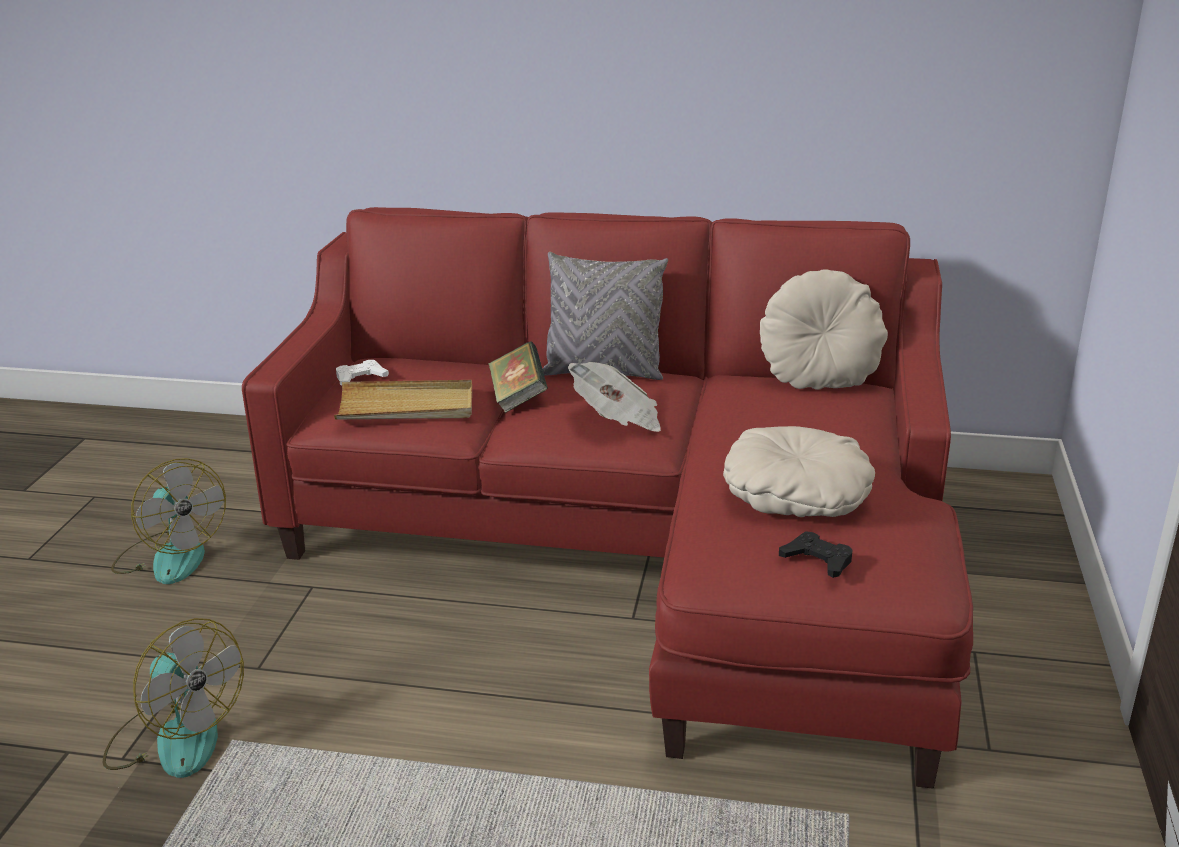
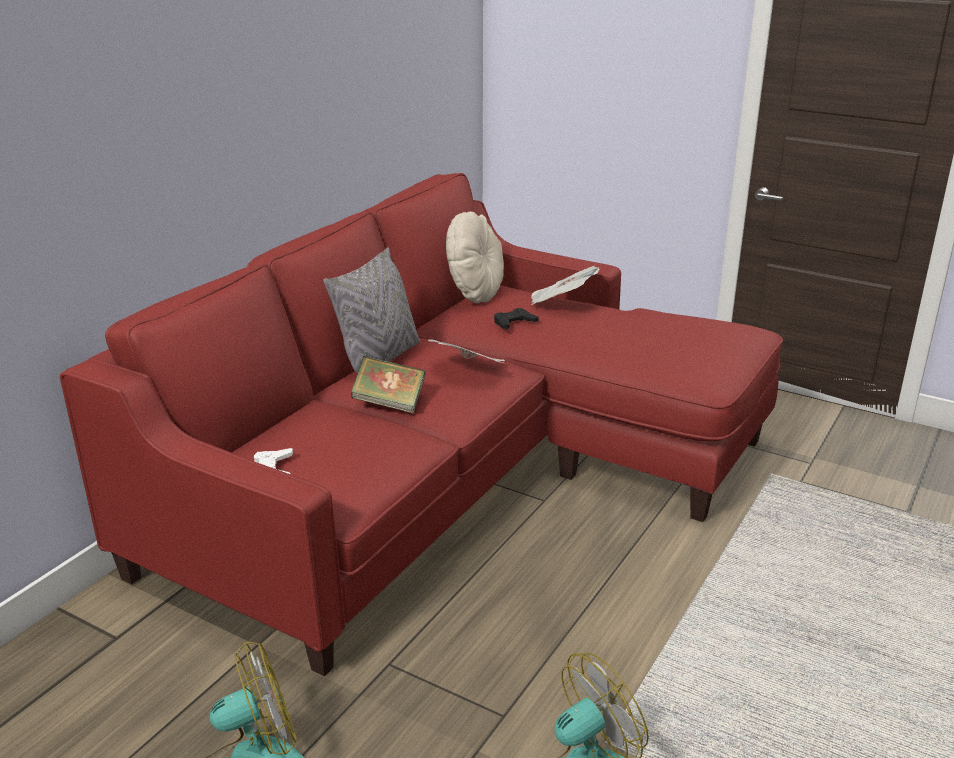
camera: 70 degrees left, 0 degrees up
beige tray [334,380,472,419] -> none
beige pillow [723,426,875,517] -> none
black game controller [779,531,853,578] -> black game controller moved to [494,308,538,329]
none -> newspaper [531,266,599,305]

